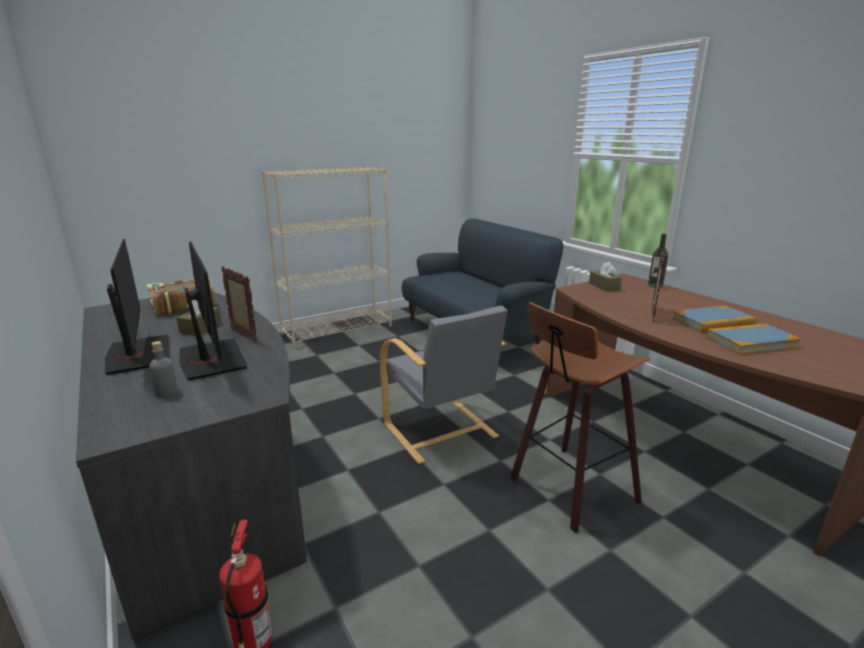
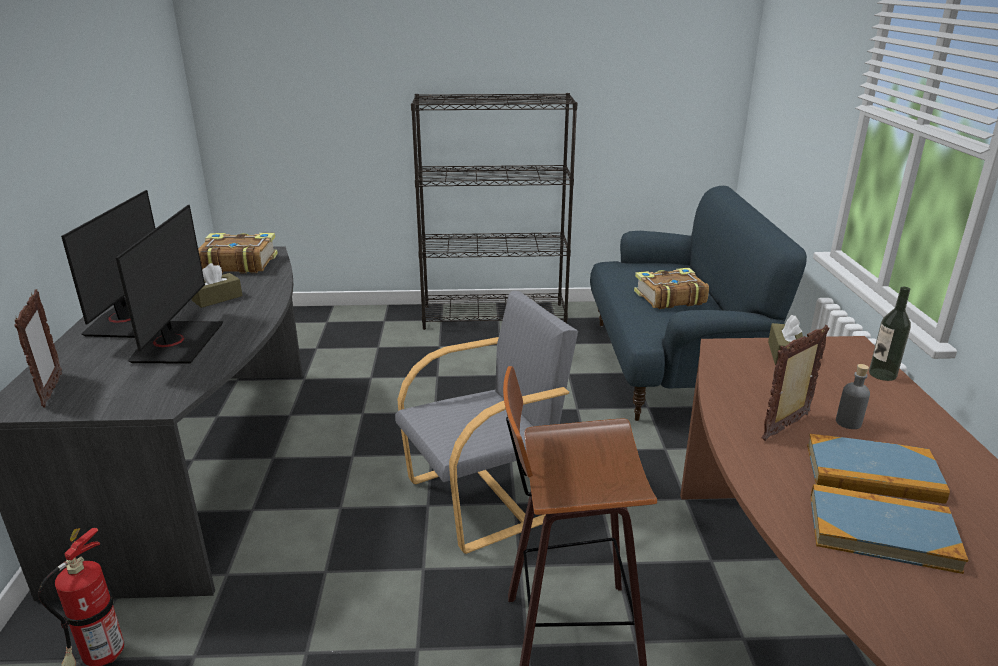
camera: 30 degrees right, 5 degrees up
grey bottle [149,341,178,397] -> grey bottle moved to [836,364,870,429]
picture frame [221,266,257,343] -> picture frame moved to [14,289,62,408]
beige bookcase [262,166,392,348] -> black bookcase [411,93,577,330]
grey armchair [380,306,508,464] -> grey armchair turned 120 degrees counterclockwise [395,291,578,554]
none -> book [634,268,709,309]

